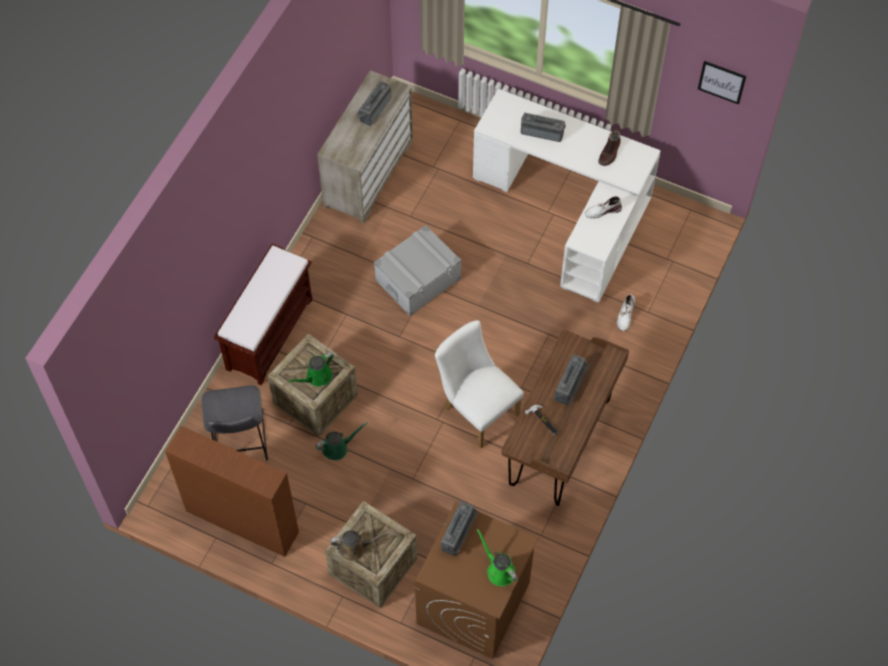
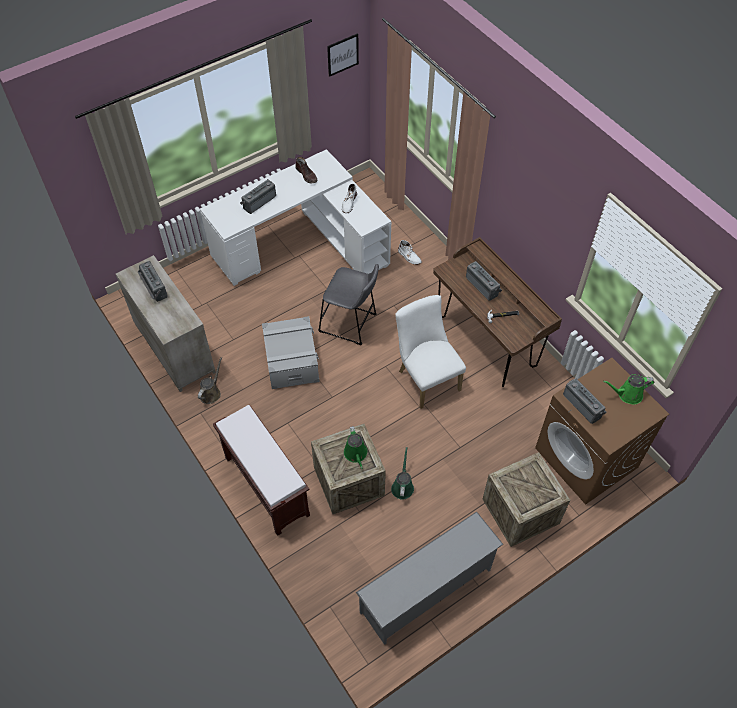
camera: 60 degrees left, 5 degrees down
brown bookcase [165,426,299,557] -> grey shoe rack [356,511,503,645]
grey stool [202,385,268,461] -> grey stool moved to [318,264,379,345]
brown watering can [330,530,390,561] -> brown watering can moved to [198,357,222,404]
white chair [435,320,524,448] -> white chair turned 75 degrees clockwise [395,295,466,409]

